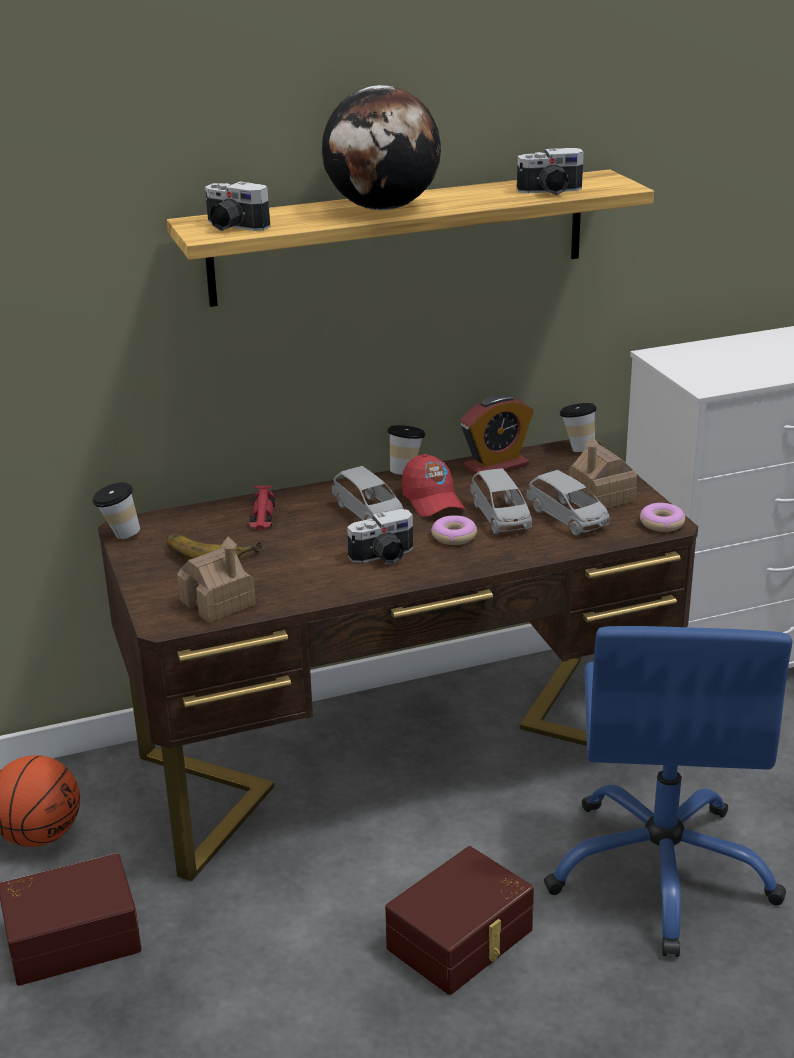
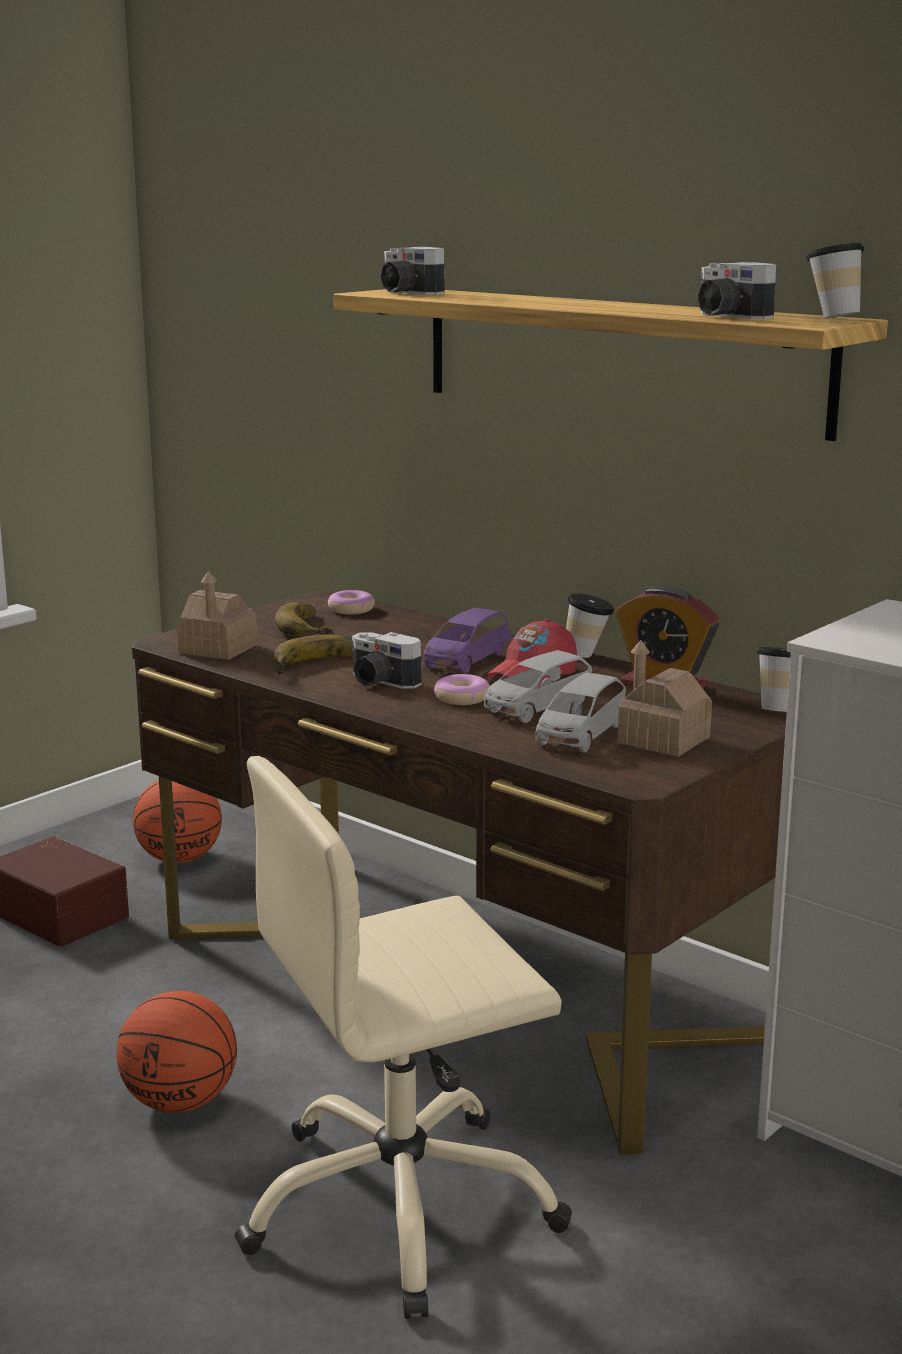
camera: 60 degrees right, 10 degrees down
cup [93,482,140,539] -> cup moved to [806,243,864,318]
camera [205,181,270,231] -> camera turned 45 degrees counterclockwise [380,247,445,295]
red toy car [249,485,275,530] -> none
globe [322,85,441,210] -> none
grey toy car [332,466,403,520] -> purple toy car [423,608,511,674]
brown storage box [385,846,534,995] -> basketball [117,991,237,1113]
blue office chair [544,626,793,957] -> beige office chair [235,756,572,1319]
donut [640,503,685,532] -> donut moved to [328,590,375,615]
none -> banana [274,635,353,674]

